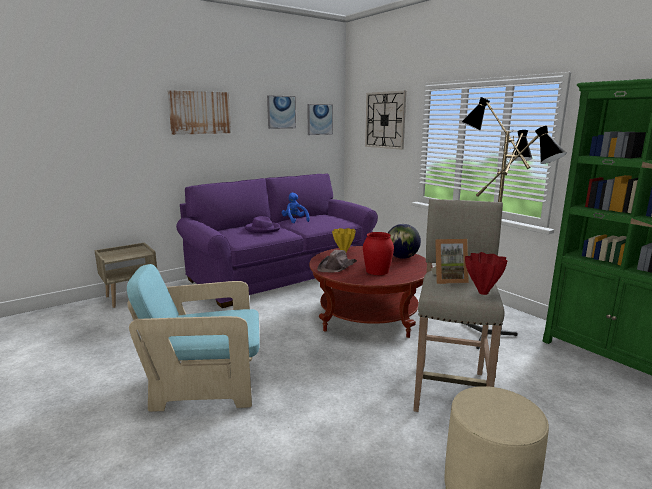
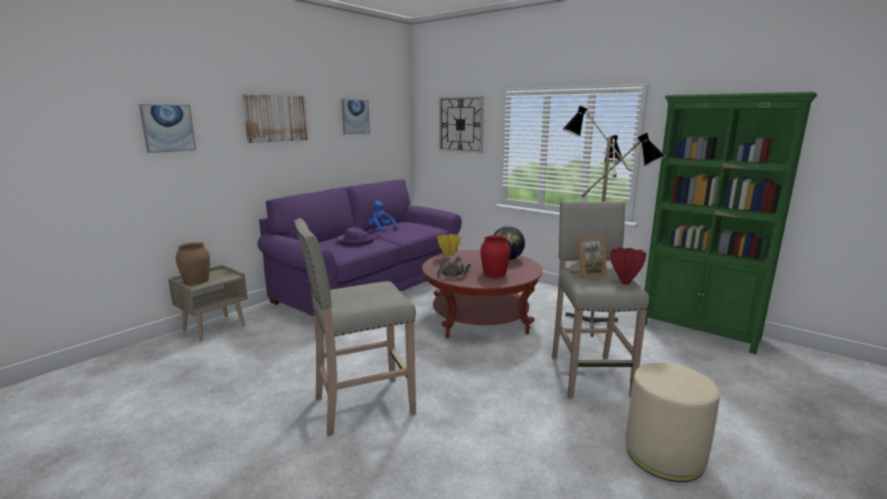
camera: 15 degrees left, 0 degrees up
turquoise armchair [127,264,260,412] -> beige stool [294,218,416,437]
picture [307,104,333,135] -> picture moved to [139,104,196,153]
none -> brown vase [176,242,210,285]

